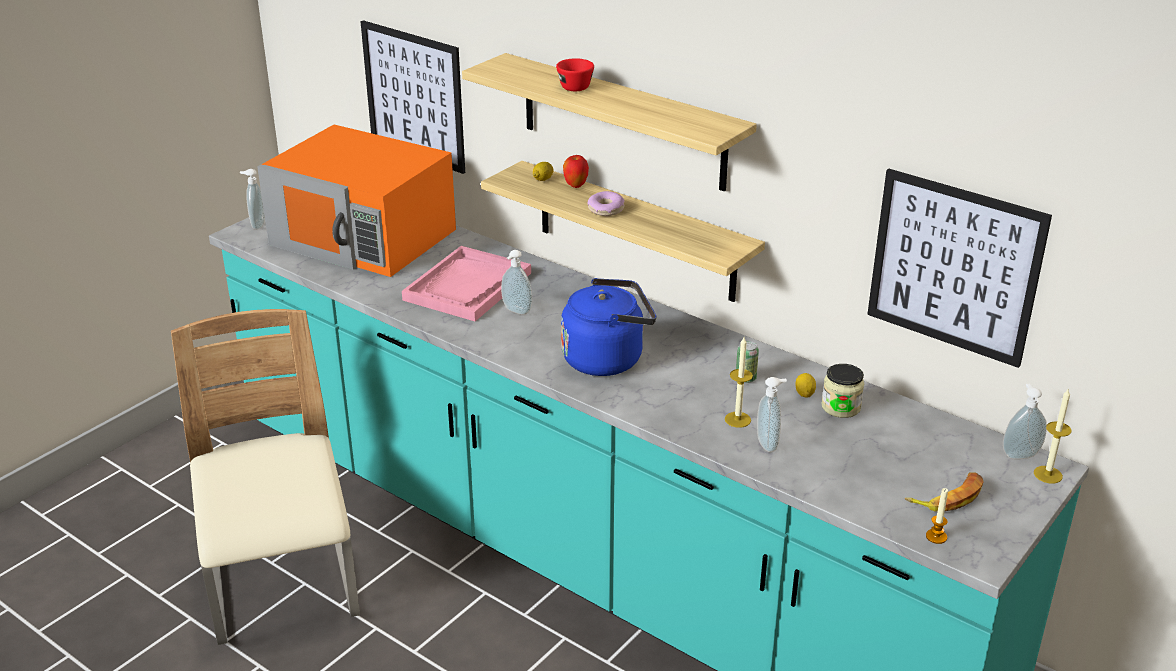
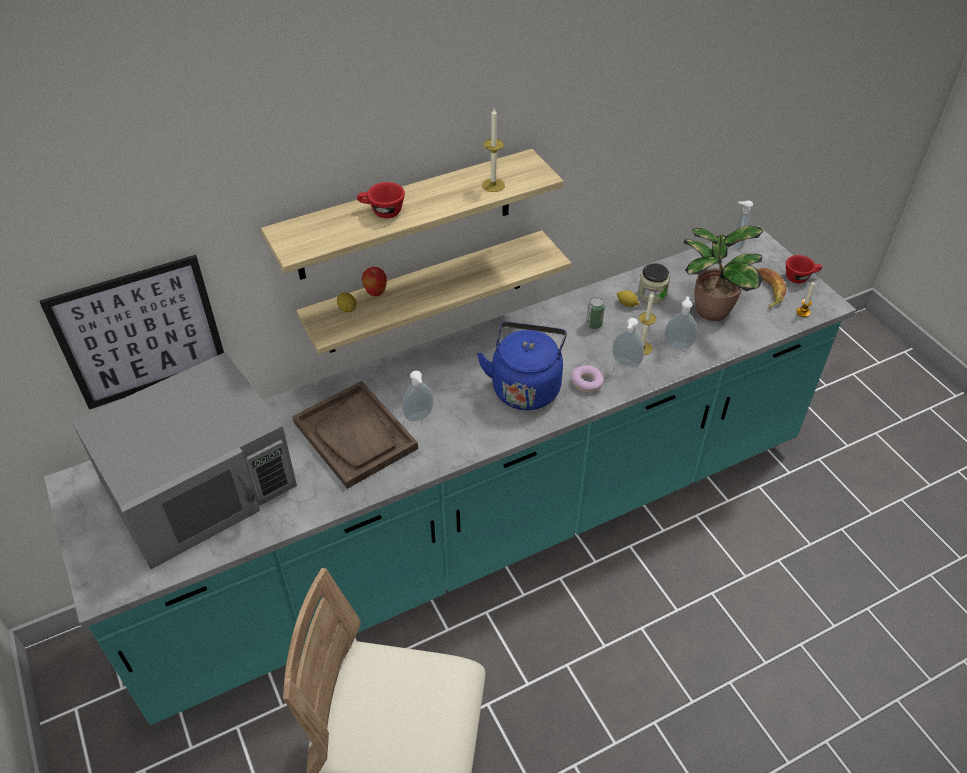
camera: 65 degrees left, 15 degrees up
soap dispenser [240,169,265,230] -> soap dispenser moved to [612,318,644,368]
orange microwave [257,125,456,277] -> grey microwave [72,352,297,570]
pink tray [402,246,531,321] -> brown tray [292,381,418,489]
donut [588,191,625,216] -> donut moved to [571,365,604,392]
picture [867,169,1052,368] -> none
candle [1034,388,1071,484] -> candle moved to [482,108,505,192]
none -> potted plant [683,225,763,321]
none -> red cup [786,255,822,283]

